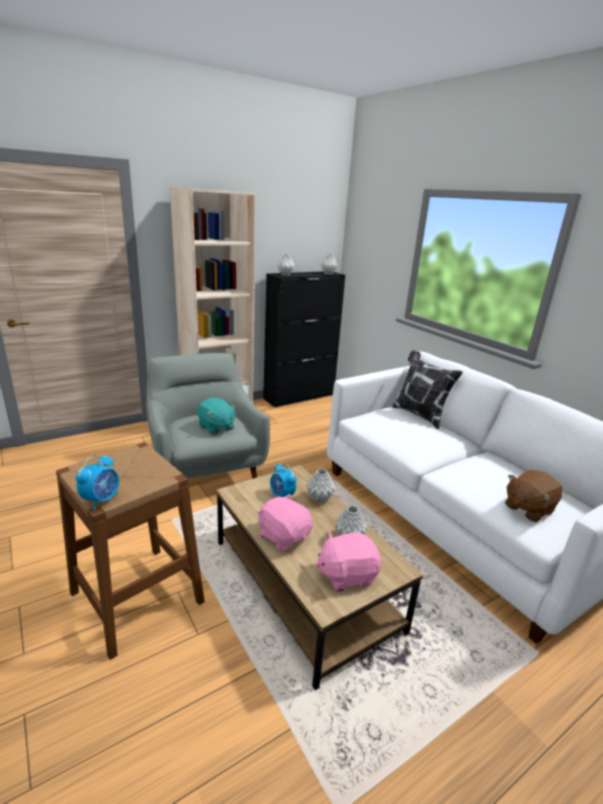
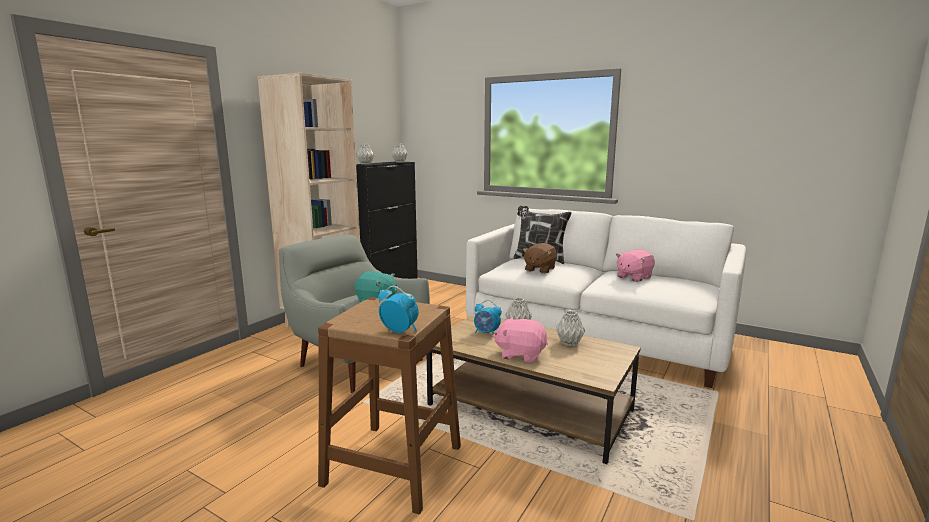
camera: 25 degrees left, 10 degrees down
alarm clock [76,455,119,510] -> alarm clock turned 60 degrees counterclockwise [378,286,419,333]
pink plush toy [315,532,381,591] -> pink plush toy moved to [616,249,655,282]
brown plush toy [505,470,563,522] -> brown plush toy moved to [523,243,557,274]

